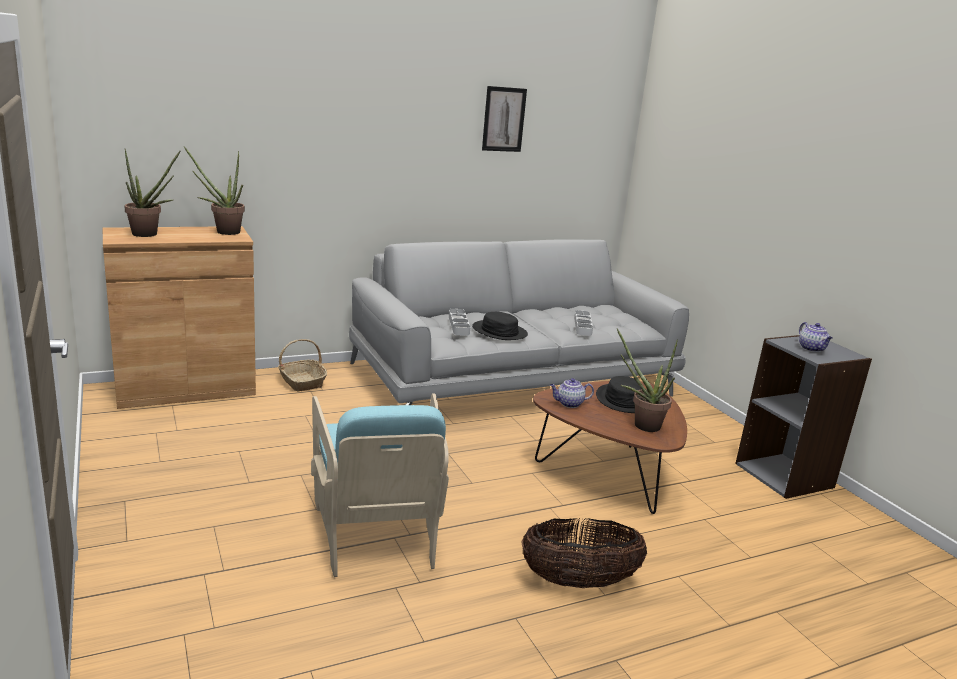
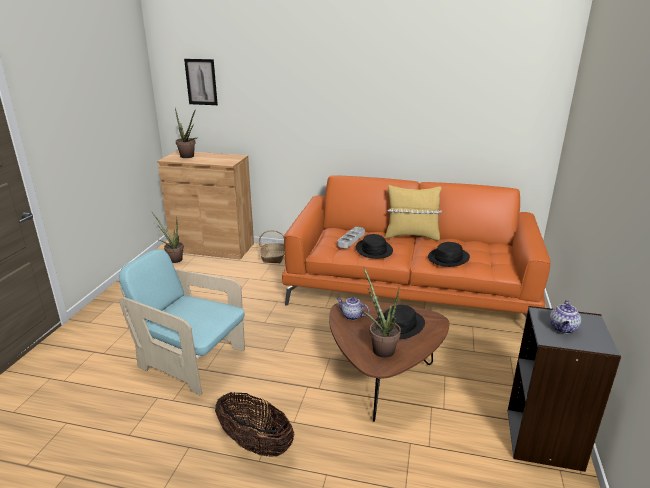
camera: 40 degrees right, 5 degrees up
potted plant [184,146,245,235] -> potted plant moved to [152,212,184,263]
turquoise armchair [311,393,449,577] -> turquoise armchair turned 90 degrees clockwise [119,249,245,395]
grey sofa [349,240,689,405] -> orange sofa [282,175,551,317]
picture [482,86,527,152] -> picture moved to [184,59,218,105]
grey tray [574,310,593,336] -> black hat [428,242,470,267]
none -> yellow pillow [385,185,442,241]

